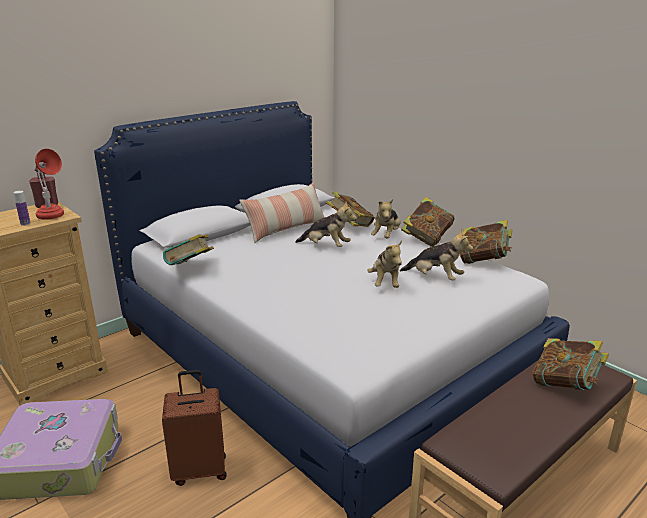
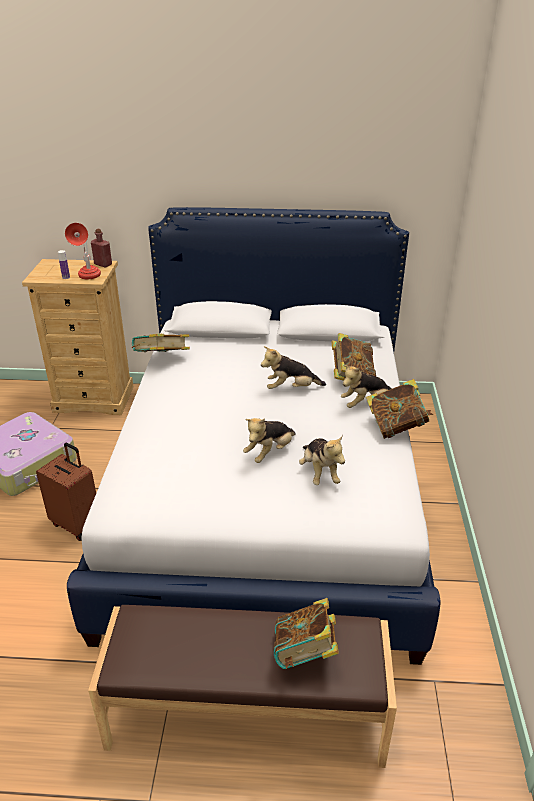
camera: 45 degrees right, 10 degrees up
pillow [239,183,325,243] -> none
plush toy [295,202,356,247] -> plush toy turned 105 degrees clockwise [261,346,326,389]
book [460,220,512,264] -> none

